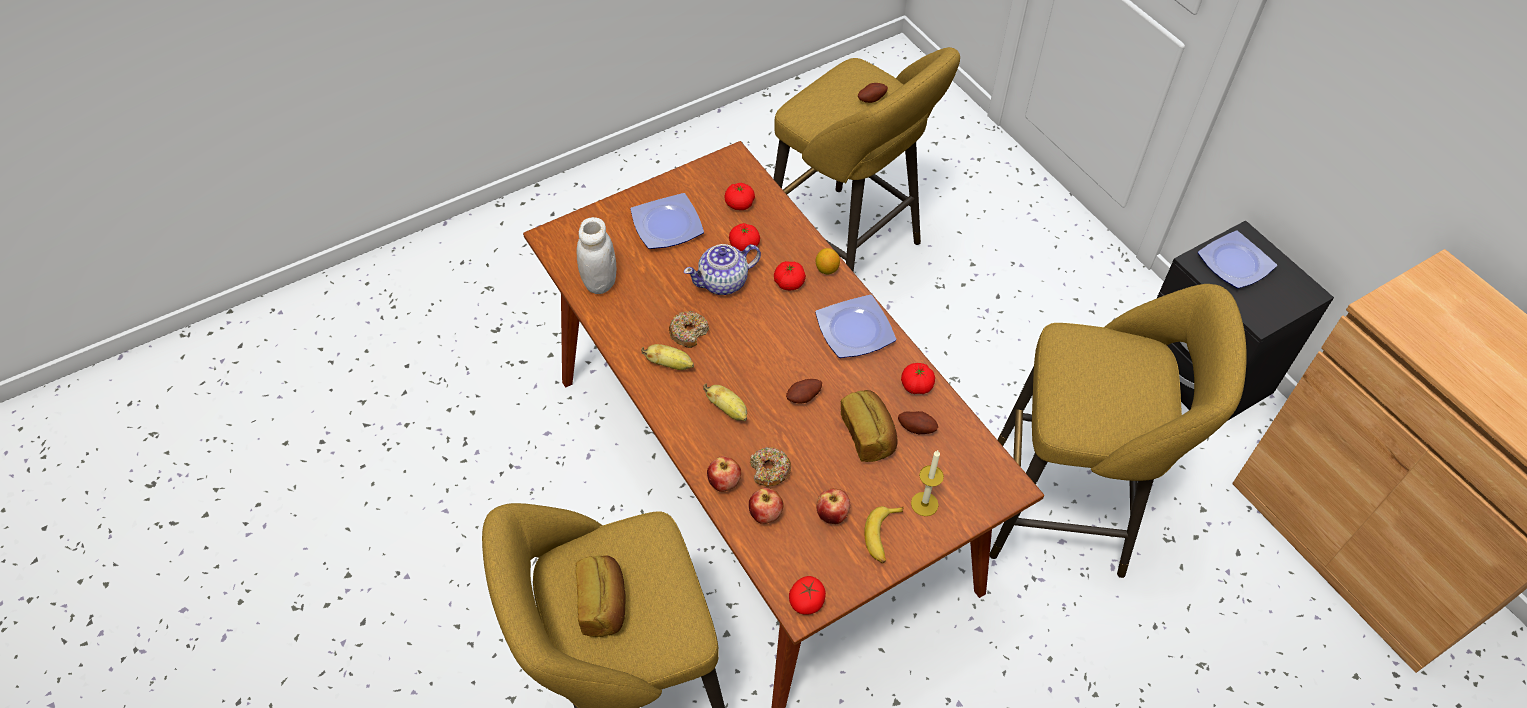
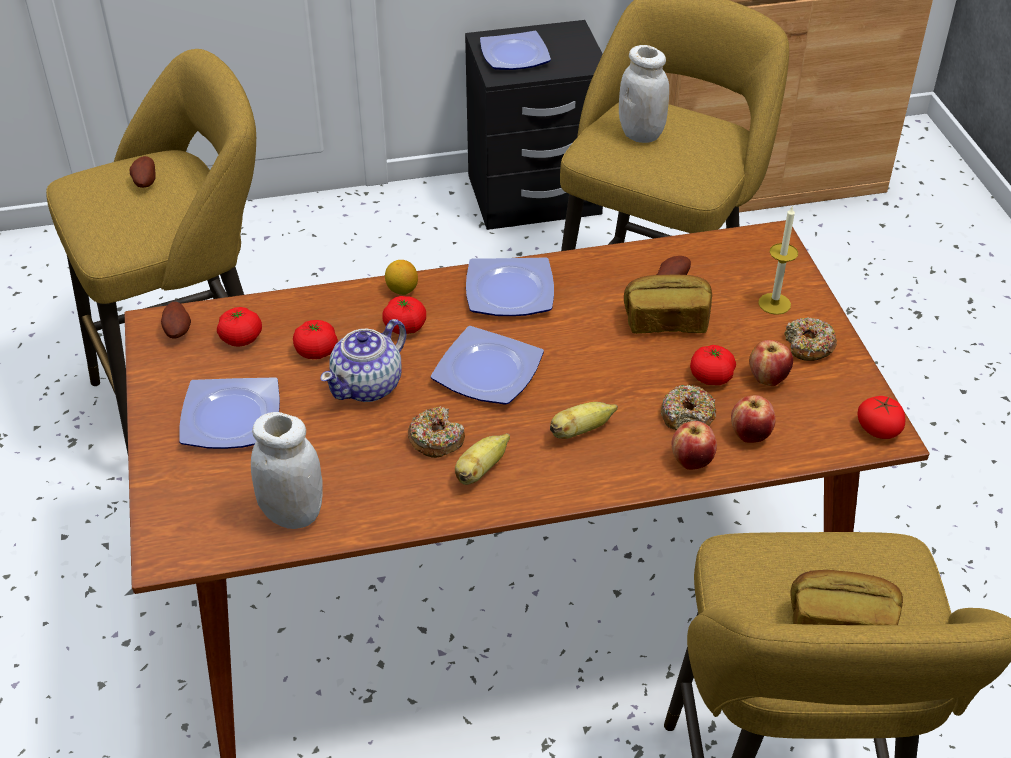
camera: 70 degrees left, 10 degrees down
teapot [684,244,761,295] -> teapot turned 45 degrees clockwise [320,319,407,402]
potato [786,379,822,404] -> potato moved to [161,301,191,339]
banana [864,506,903,564] -> donut [784,317,837,361]
tomato [901,363,935,394] -> tomato moved to [690,345,736,385]
none -> plate [431,326,544,404]
none -> white jar [619,45,669,143]

